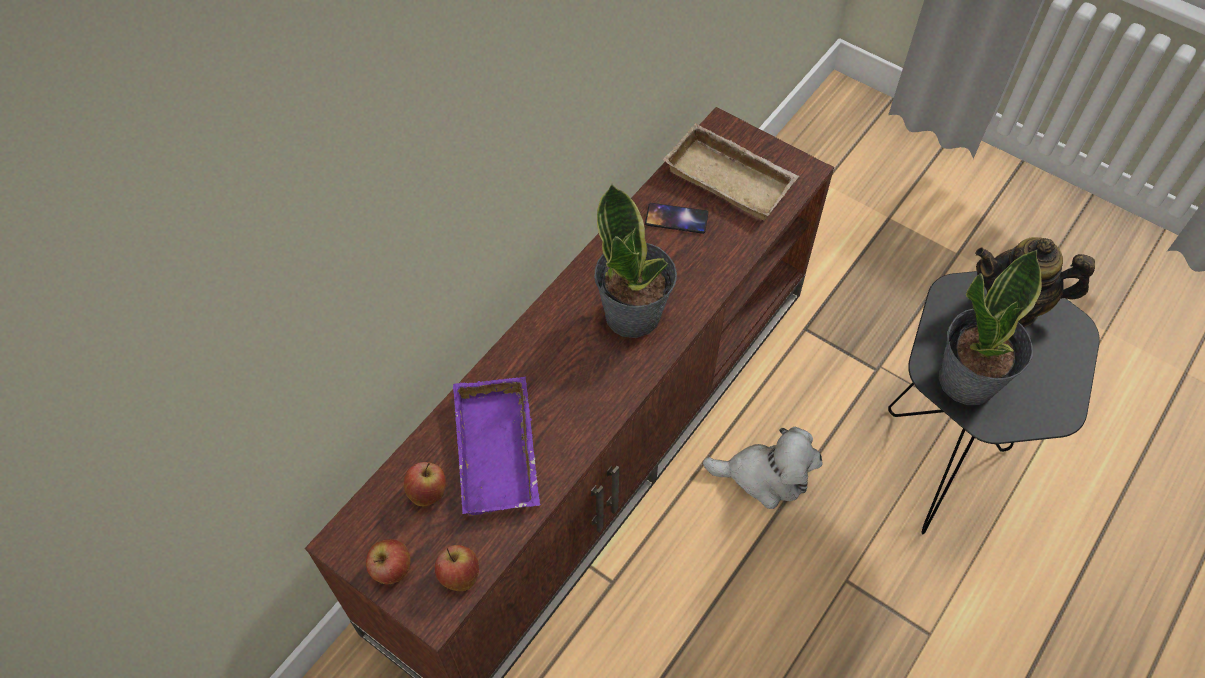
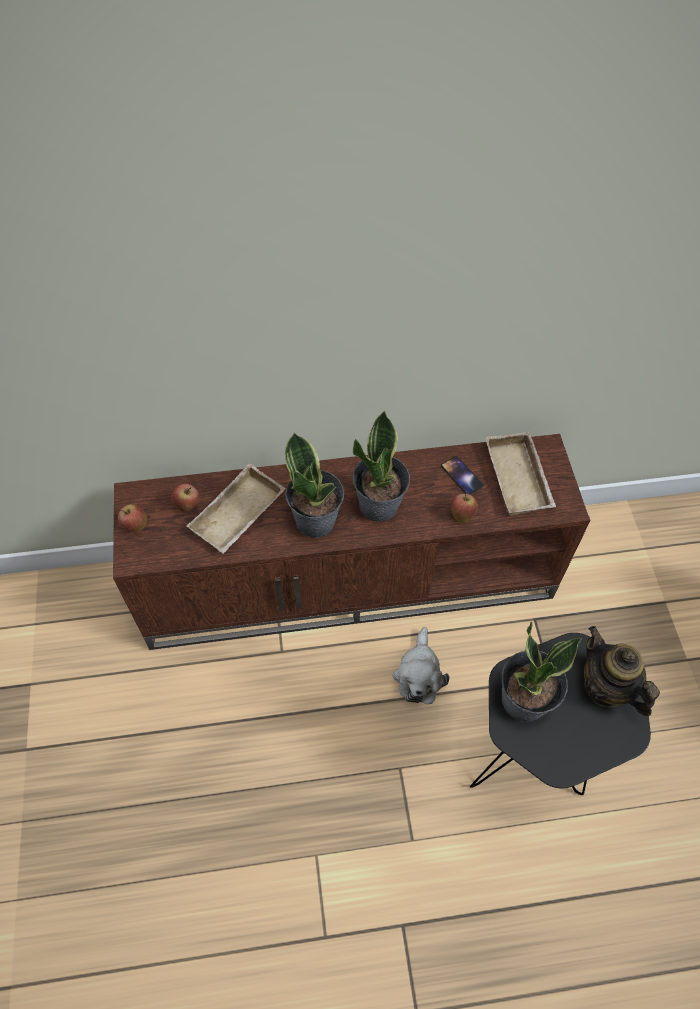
camera: 45 degrees right, 0 degrees up
apple [435,545,479,591] -> apple moved to [450,492,478,523]
purple tray [453,377,540,516] -> beige tray [186,463,286,554]
plush toy [702,427,823,509] -> plush toy turned 45 degrees clockwise [393,627,449,704]
none -> potted plant [285,433,344,538]

